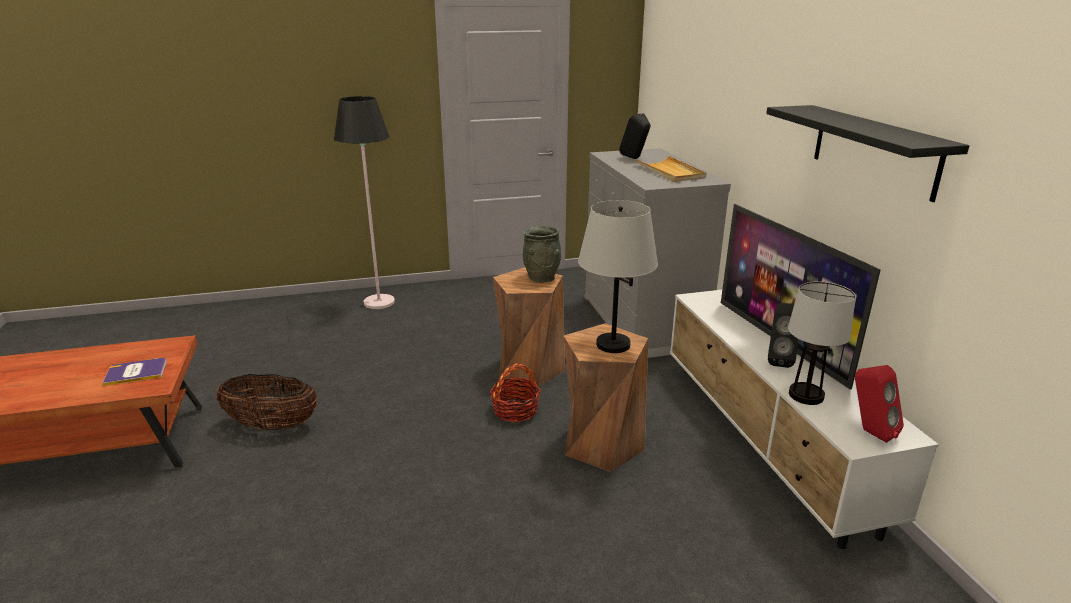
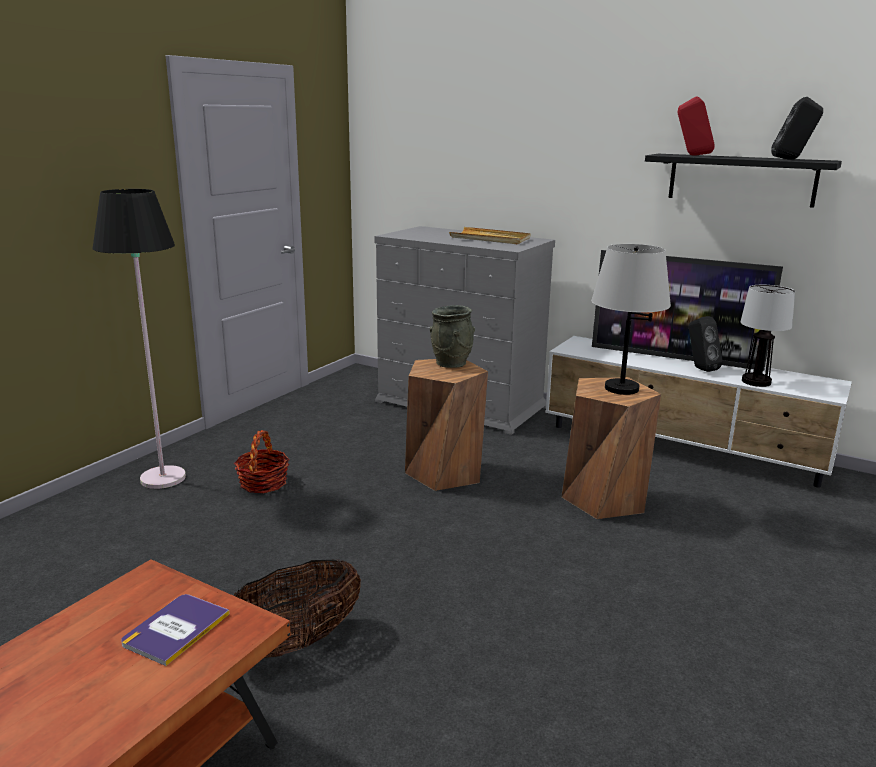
camera: 45 degrees left, 5 degrees down
basket [490,363,541,422] -> basket moved to [234,430,289,493]
black speaker [619,113,651,159] -> black speaker moved to [771,97,823,160]
red speaker [855,365,904,443] -> red speaker moved to [678,96,715,156]

